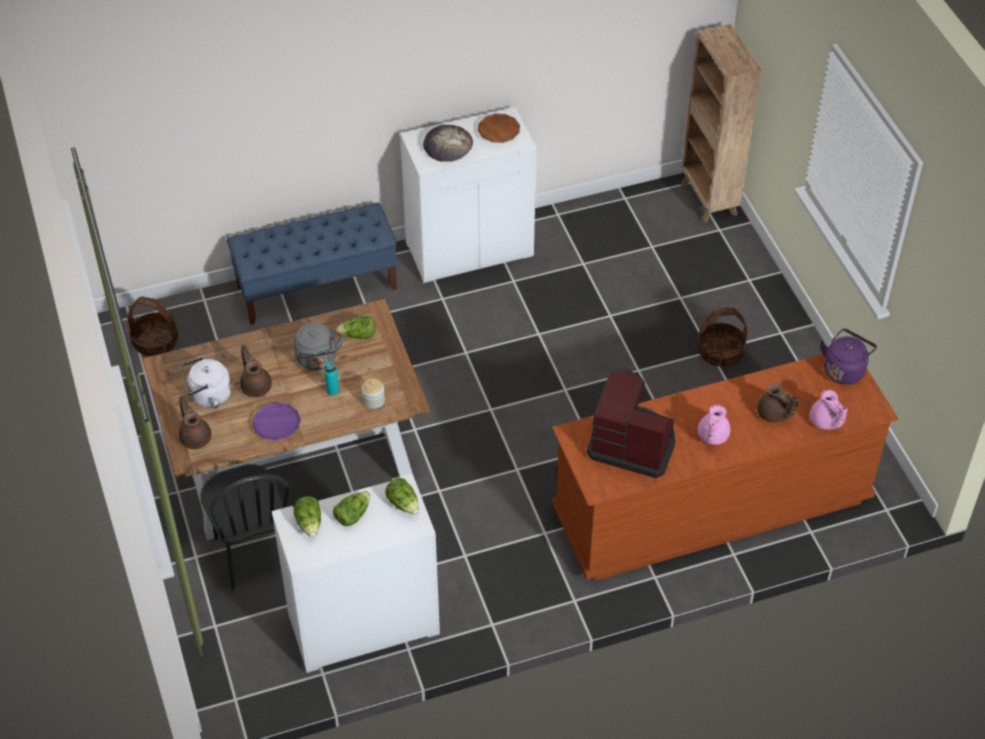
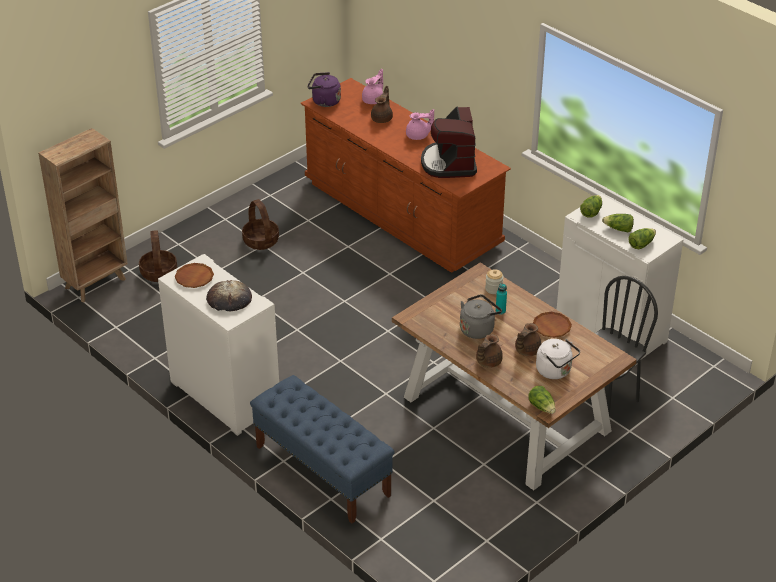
camera: 115 degrees left, 10 degrees down
basket [127,296,178,356] -> basket moved to [139,230,177,282]
brown teapot [179,395,212,449] -> brown teapot moved to [476,334,503,368]
purple plate [252,403,301,441] -> brown plate [533,312,572,338]
lettuce [336,316,375,339] -> lettuce moved to [528,386,555,414]

